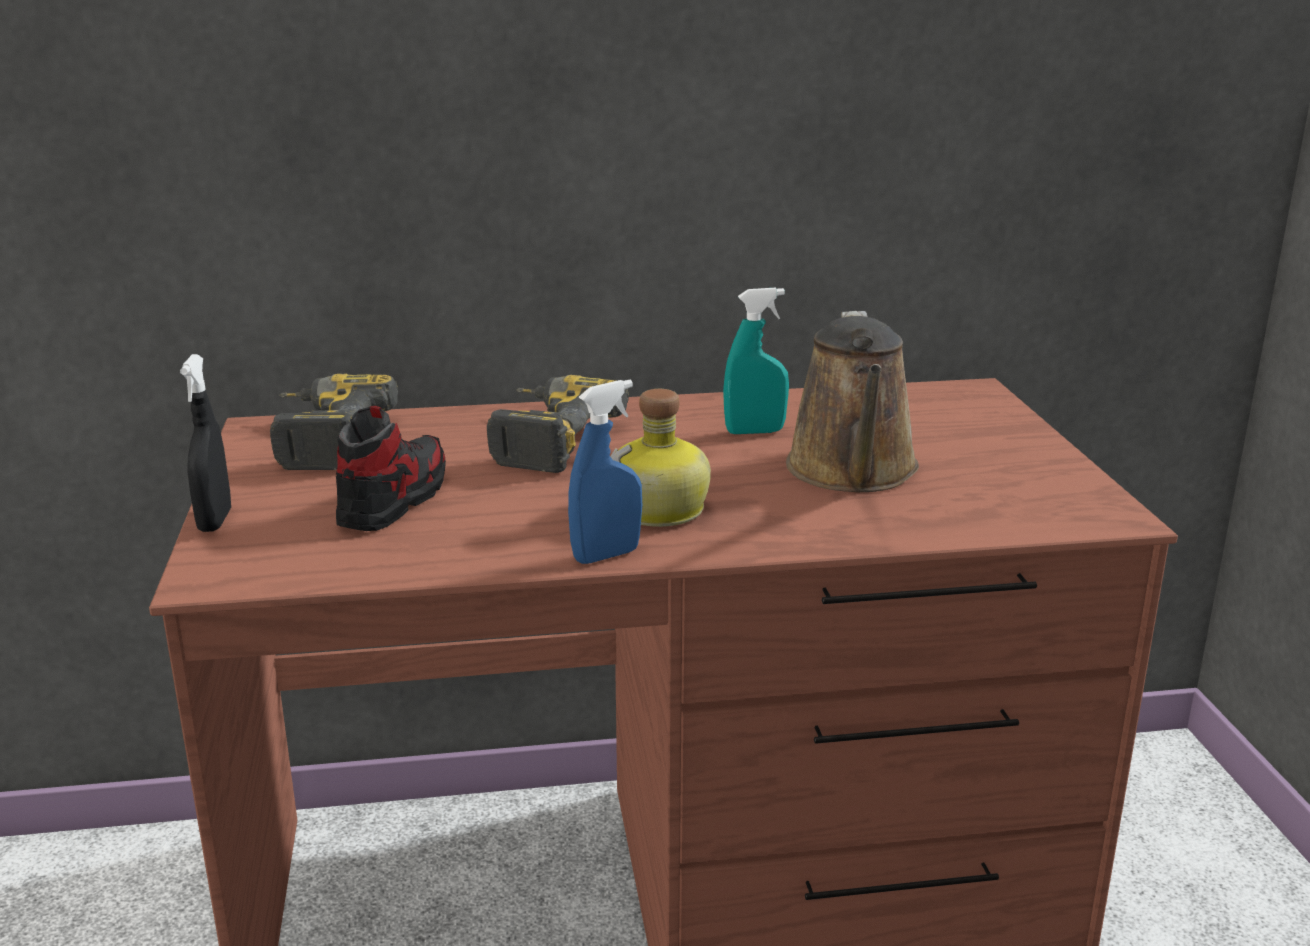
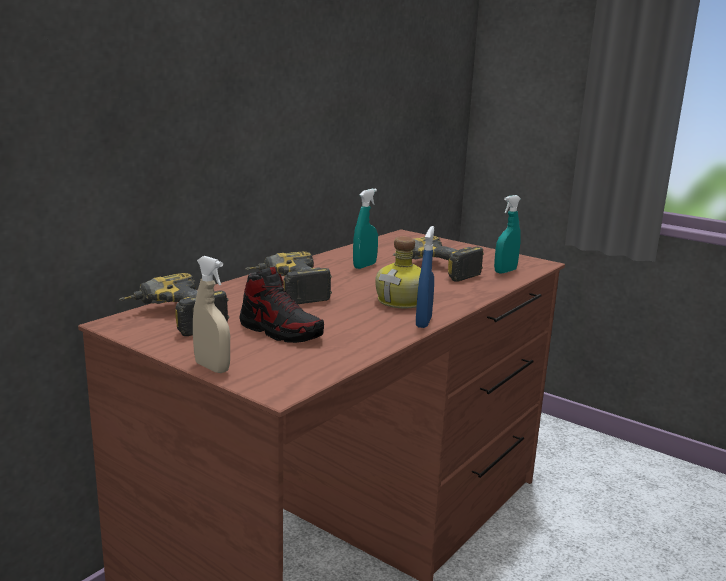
camera: 45 degrees left, 5 degrees down
black spray bottle [180,354,231,532] -> beige spray bottle [193,256,230,373]
shoe [336,406,446,531] -> shoe turned 150 degrees clockwise [239,266,324,343]
brown watering can [786,311,919,492] -> power drill [393,236,484,282]
none -> turquoise spray bottle [494,195,521,274]

